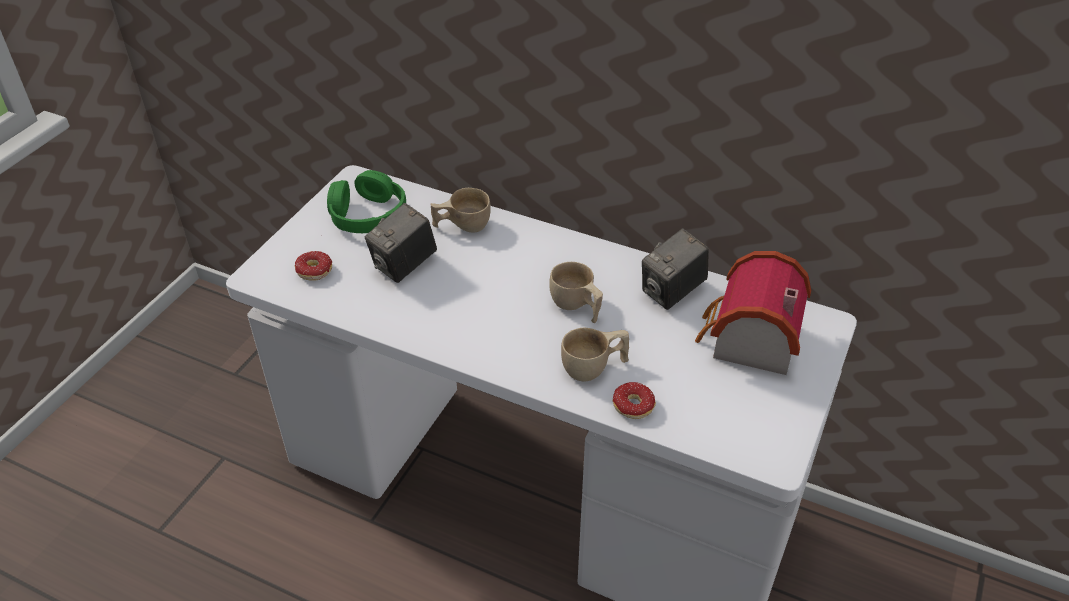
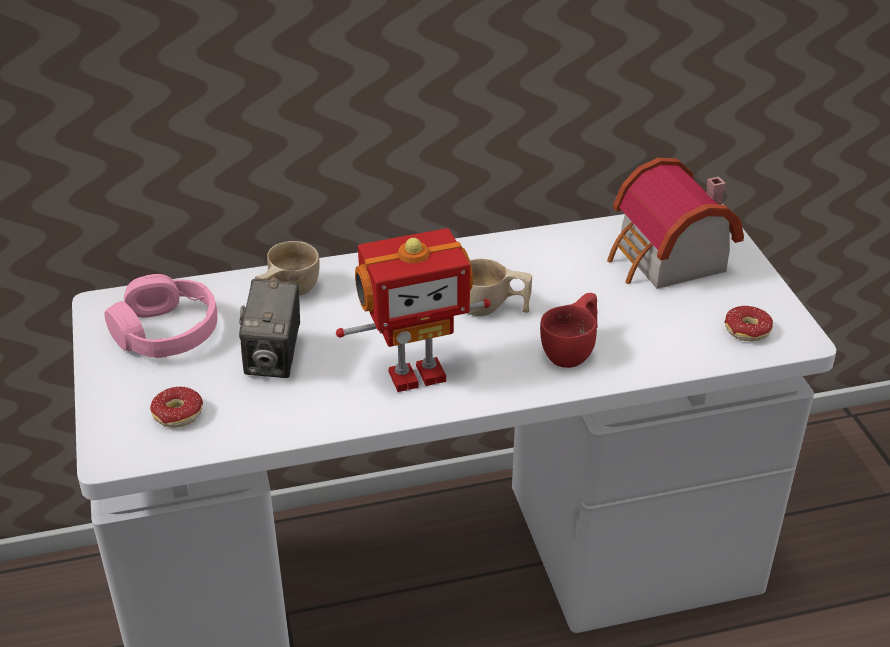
camera: 40 degrees left, 5 degrees down
green headphones [327,170,406,233] -> pink headphones [104,274,217,358]
beige cup [561,328,629,381] -> red cup [540,293,598,368]
donut [613,382,656,419] -> donut moved to [724,306,773,341]
camera [642,228,709,310] -> none
none -> toy robot [336,228,491,392]

